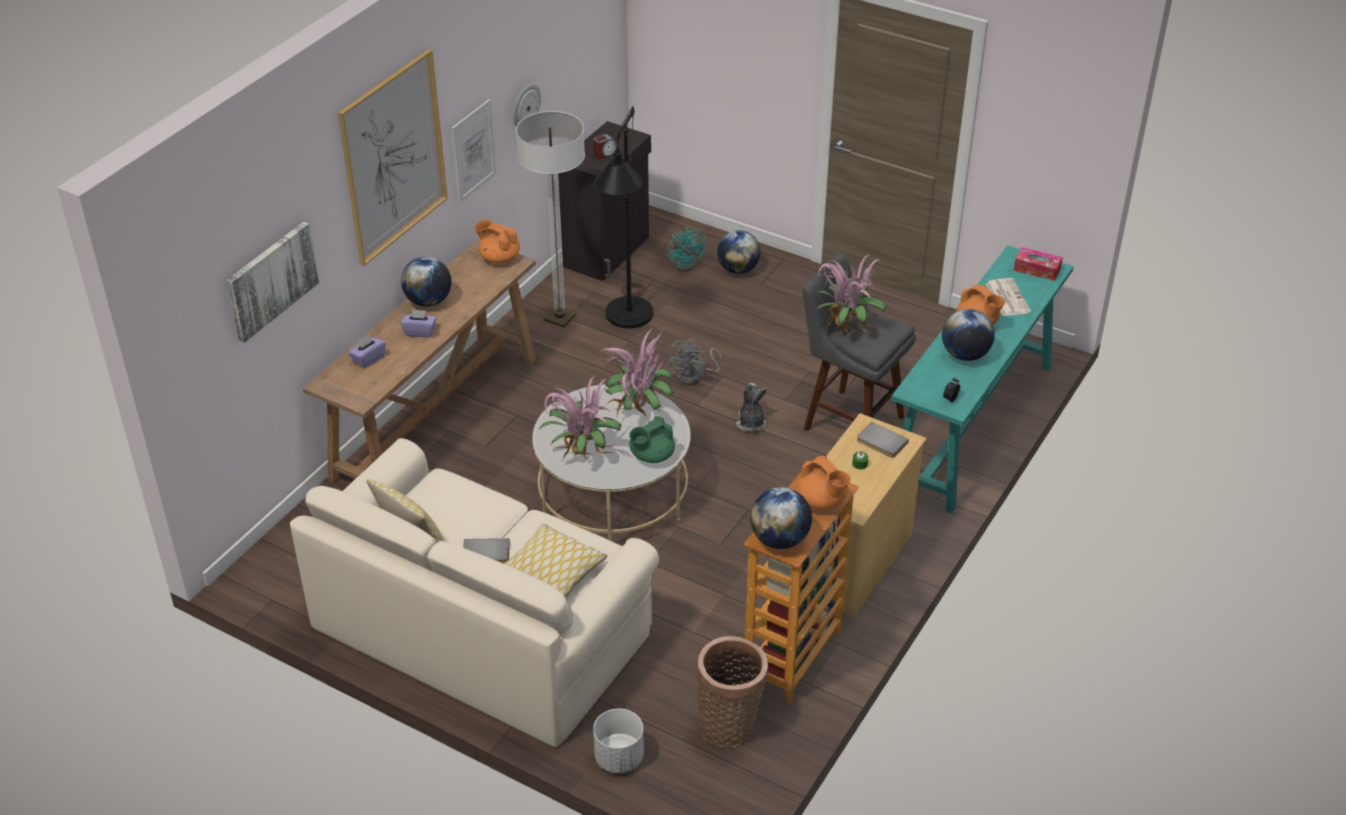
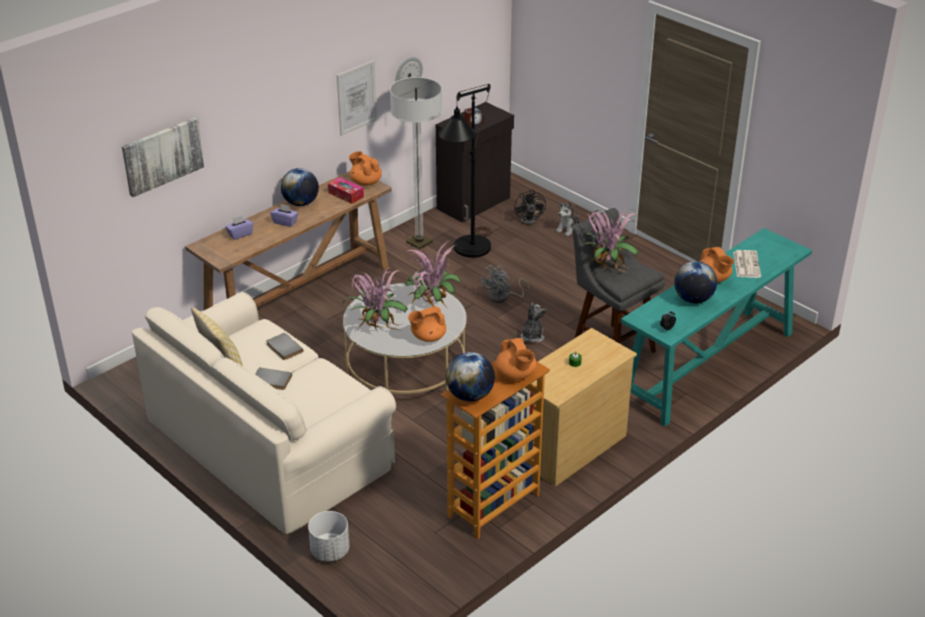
camera: 15 degrees right, 5 degrees down
picture [338,49,448,266] -> none
pillow [504,523,607,598] -> none
green teapot [629,416,675,463] -> orange teapot [408,306,446,342]
turquoise fan [668,227,706,272] -> black fan [514,189,546,225]
basket [696,636,768,748] -> none
globe [717,230,761,274] -> plush toy [556,202,580,236]
grey book [857,422,909,458] -> grey book moved to [266,333,303,360]
tissue box [1014,247,1063,281] -> tissue box moved to [328,177,364,204]

